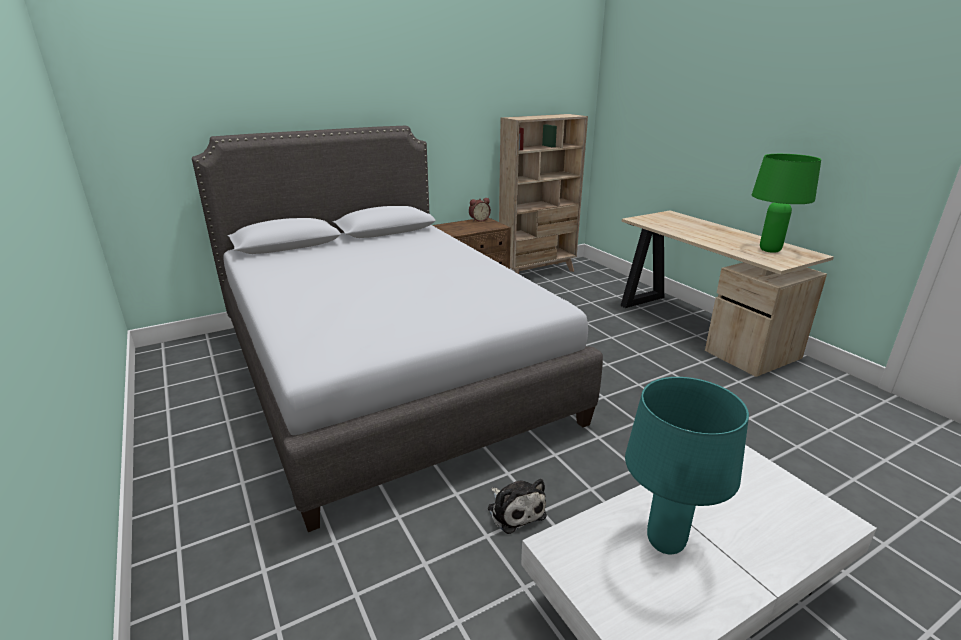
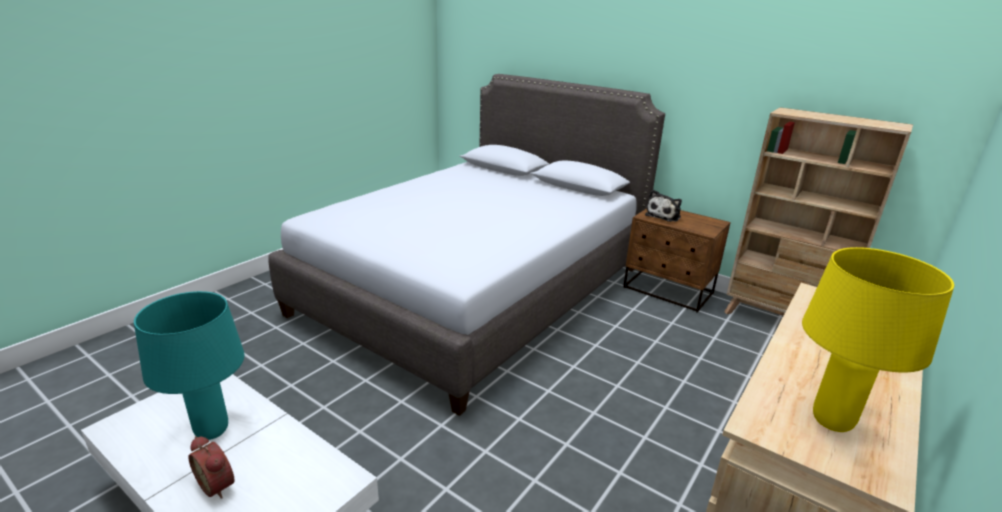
camera: 65 degrees right, 0 degrees up
alarm clock [469,198,491,222] -> alarm clock moved to [188,436,235,499]
plush toy [488,479,547,534] -> plush toy moved to [645,190,682,222]
green table lamp [752,154,821,253] -> yellow table lamp [802,247,954,432]

